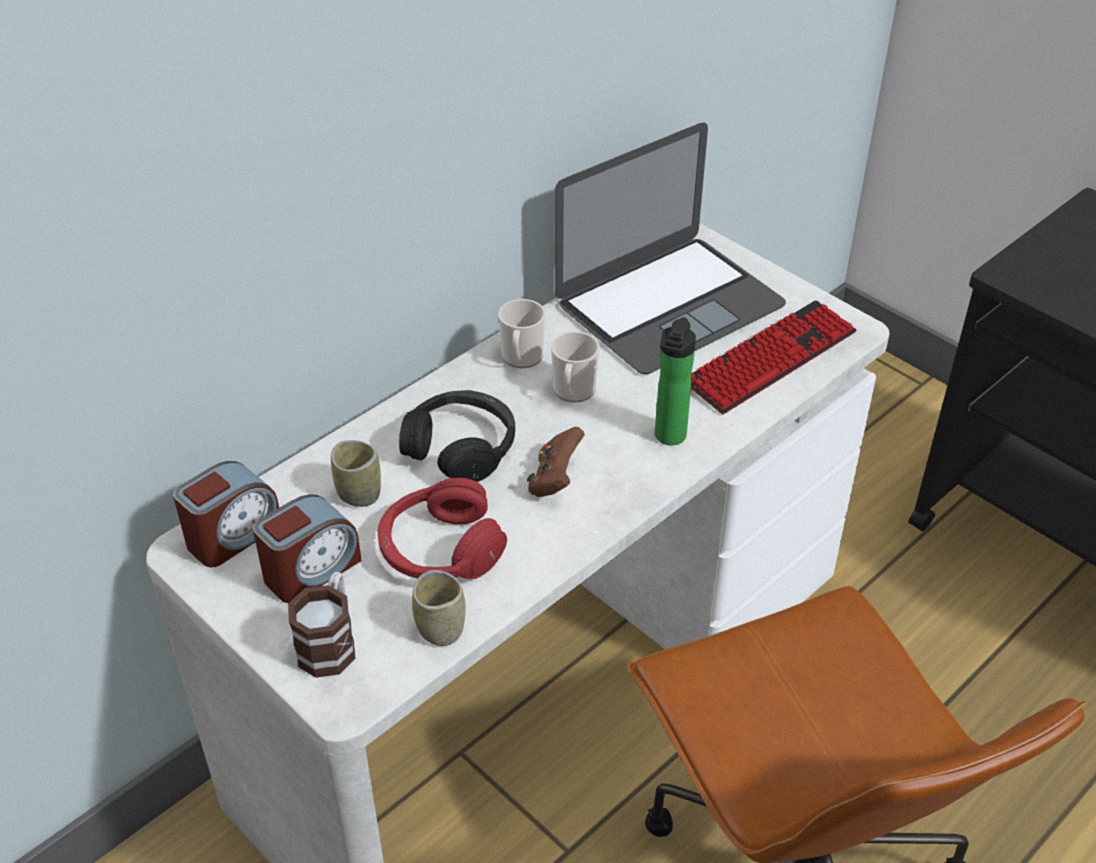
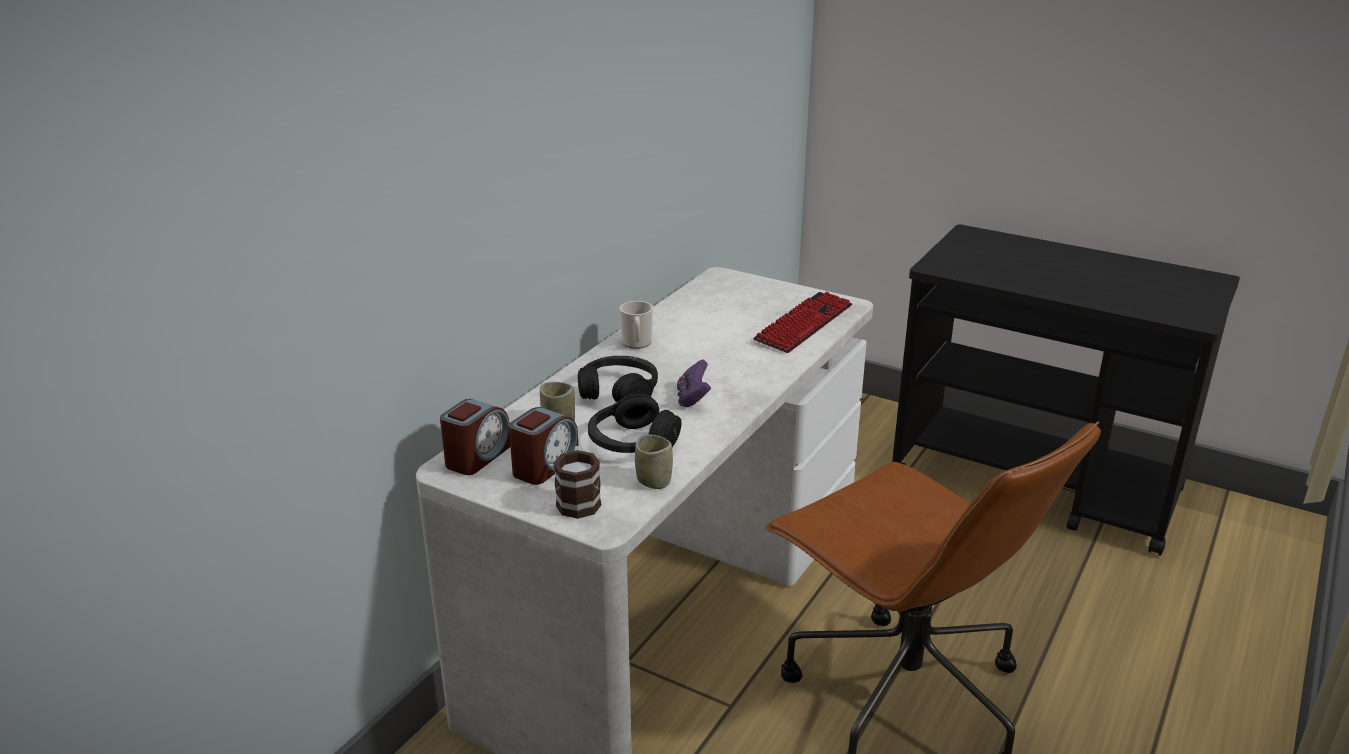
camera: 15 degrees left, 15 degrees down
red headphones [378,478,507,579] -> black headphones [588,393,681,453]
brown game controller [527,427,585,497] -> purple game controller [677,359,711,407]
mug [551,331,600,402] -> none
laptop [555,123,786,374] -> none
bottle [655,317,696,445] -> none

